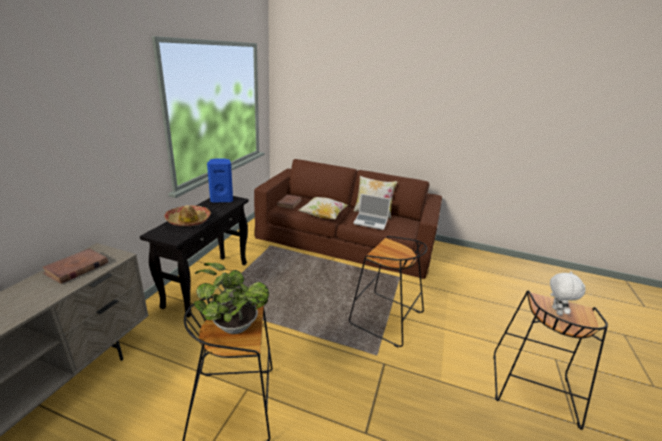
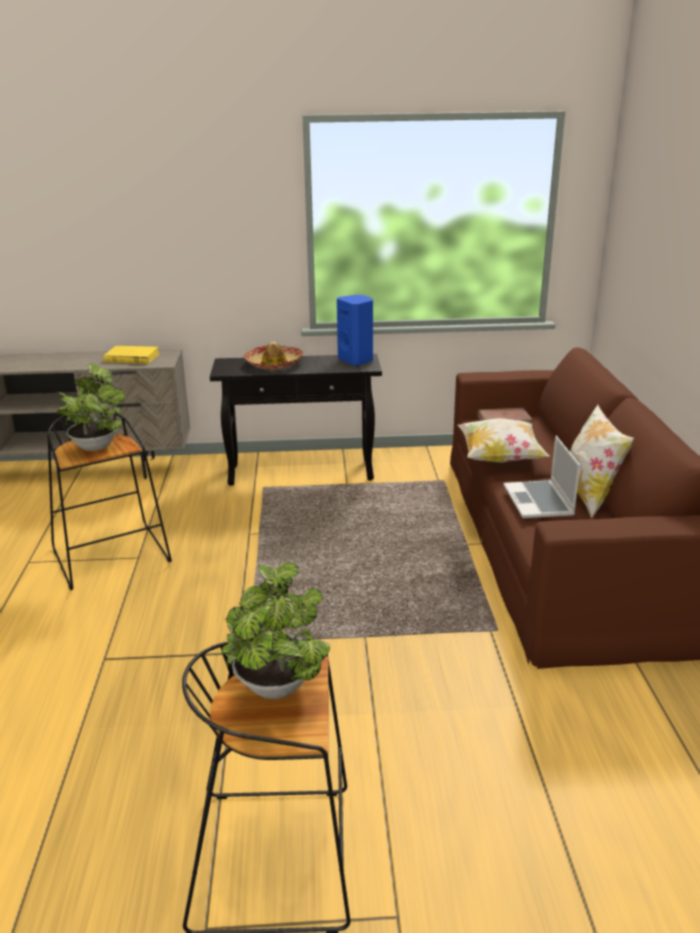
camera: 70 degrees right, 0 degrees up
brown book [42,248,108,284] -> yellow book [104,346,160,364]
black stool [349,236,427,347] -> none
white plush toy [550,271,586,315] -> potted plant [216,562,330,699]

